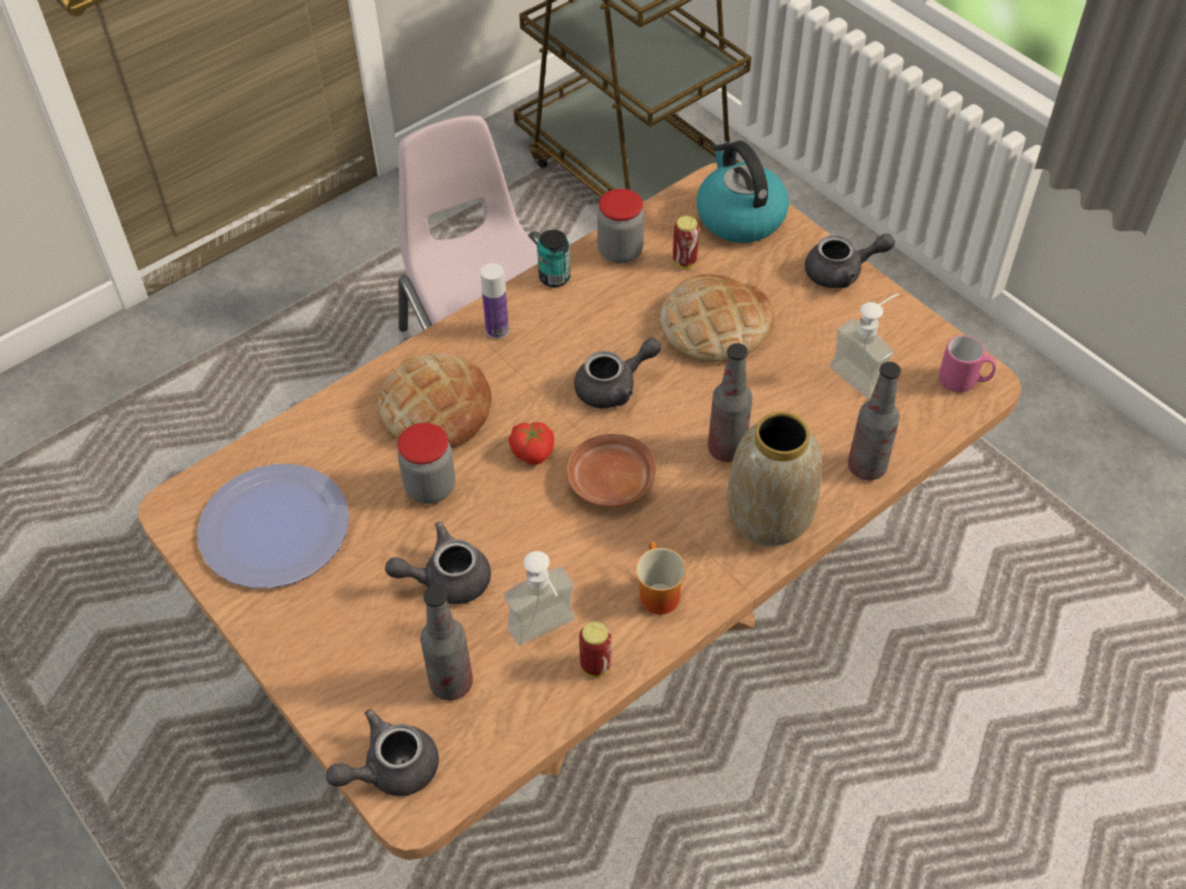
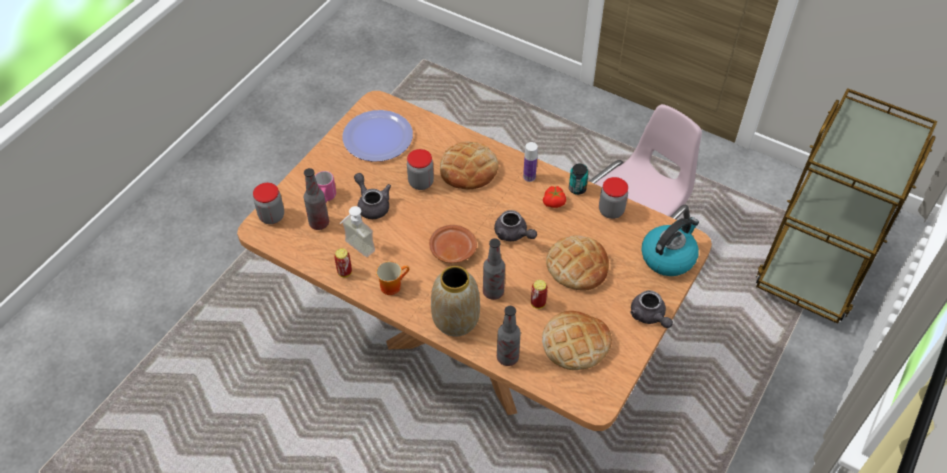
camera: 70 degrees right, 0 degrees up
grey teapot [326,709,439,796] -> jar [253,183,284,224]
tomato [509,422,554,465] -> tomato moved to [543,186,566,208]
can [673,216,699,268] -> can moved to [531,280,548,309]
soap dispenser [830,293,899,400] -> bread [542,311,612,370]
pink mug [939,335,996,393] -> pink mug moved to [315,171,336,203]

